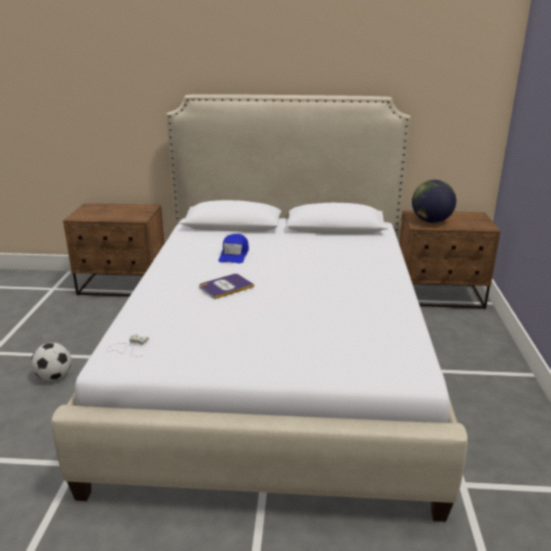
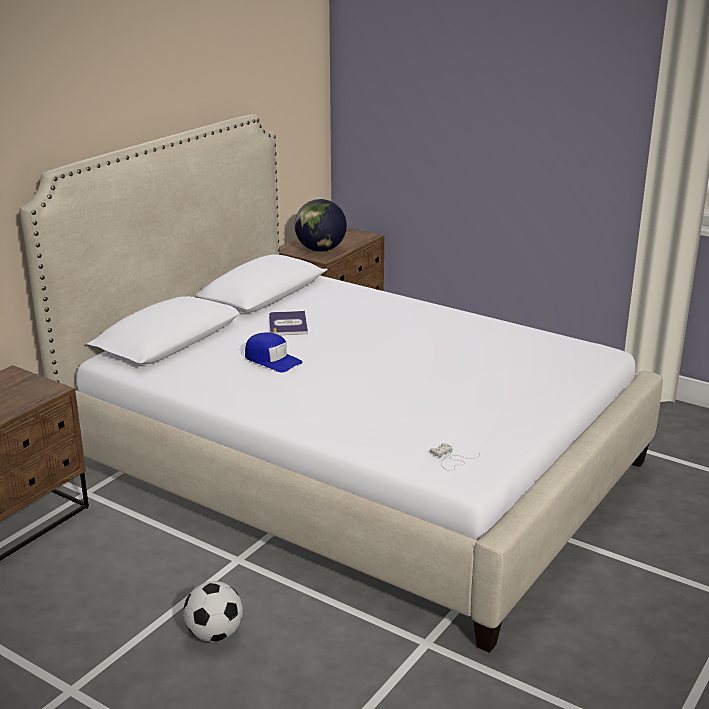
camera: 60 degrees left, 0 degrees up
book [199,274,254,299] -> book moved to [269,311,308,335]

